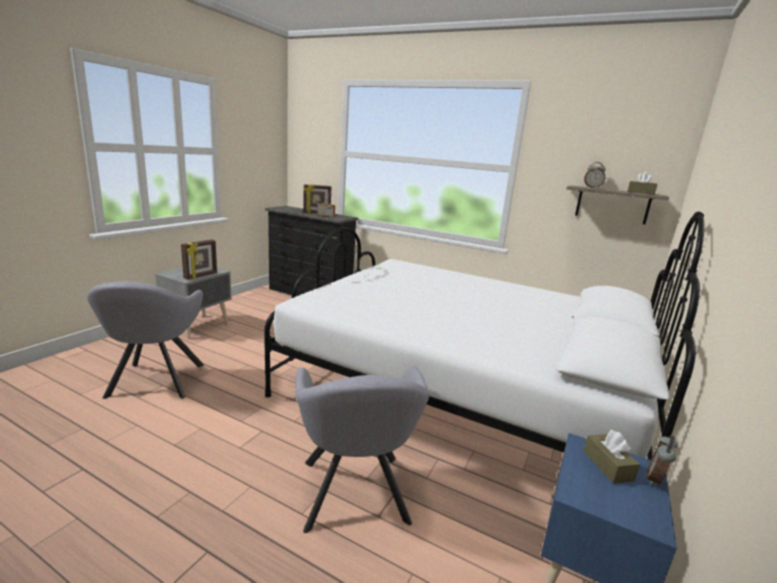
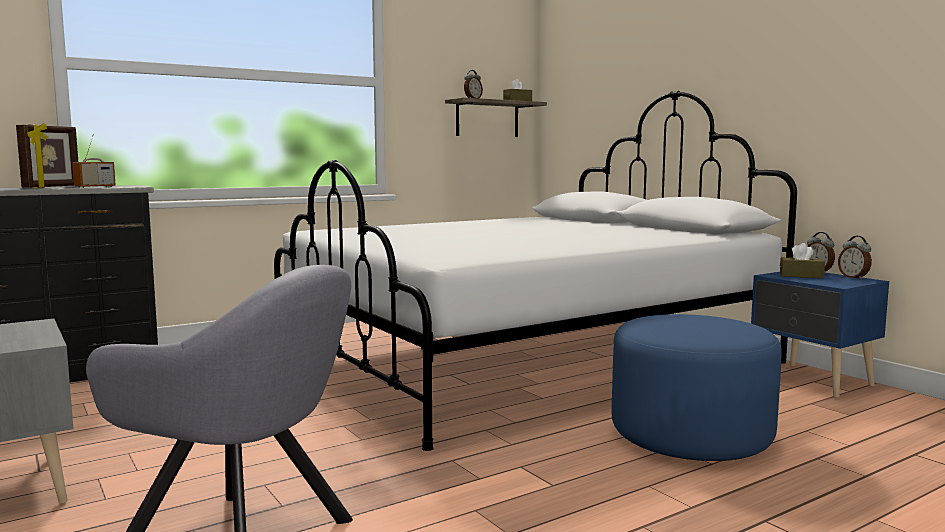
camera: 60 degrees left, 10 degrees down
picture frame [181,239,217,280] -> none
grey armchair [295,366,429,533] -> blue ottoman [612,314,782,461]
none -> alarm clock [838,236,872,280]

